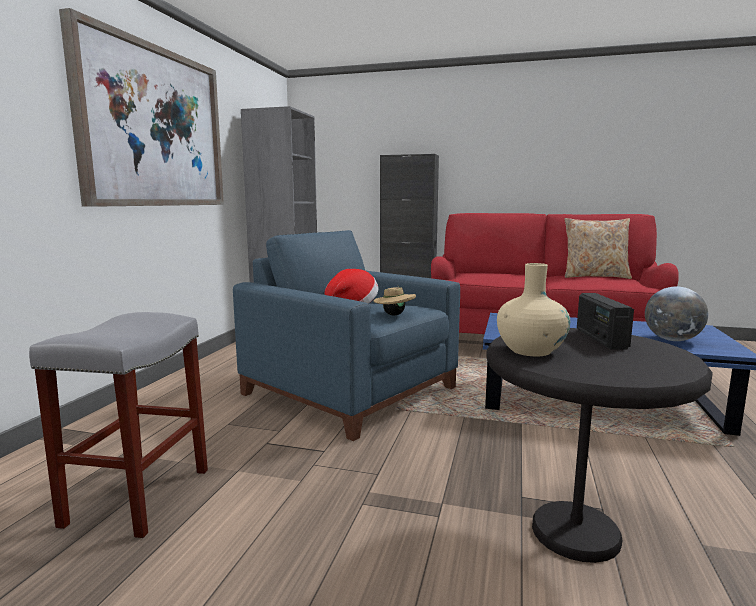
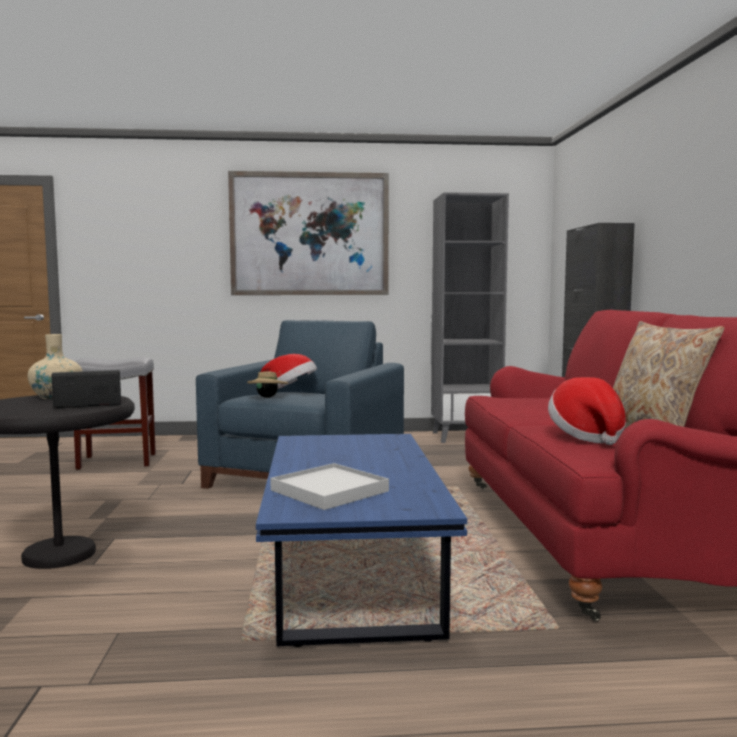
camera: 70 degrees right, 5 degrees down
globe [645,286,708,341] -> white tray [270,463,389,510]
none -> hat [548,377,626,445]

